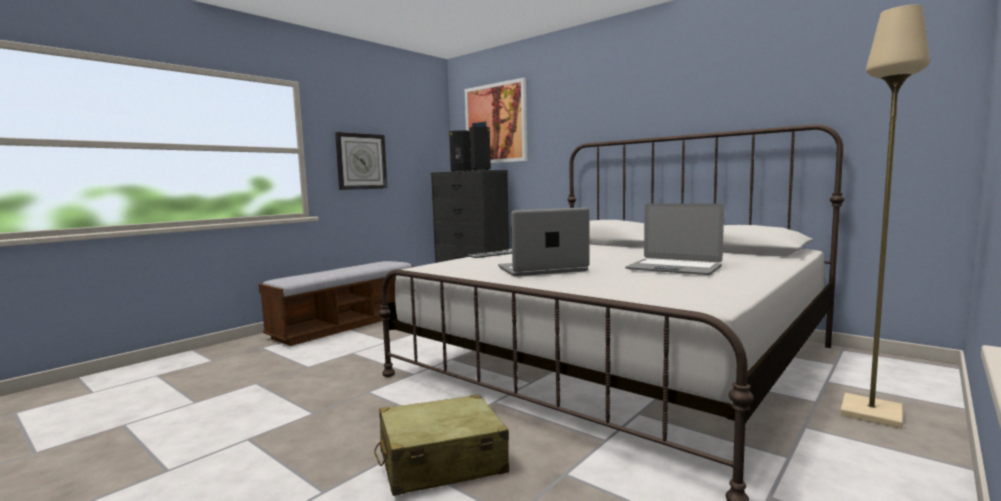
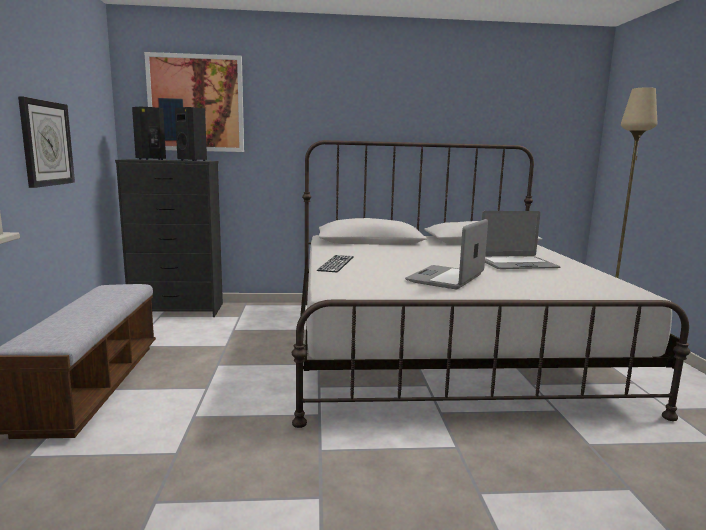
camera: 45 degrees left, 5 degrees up
beige suitcase [374,394,509,496] -> none

